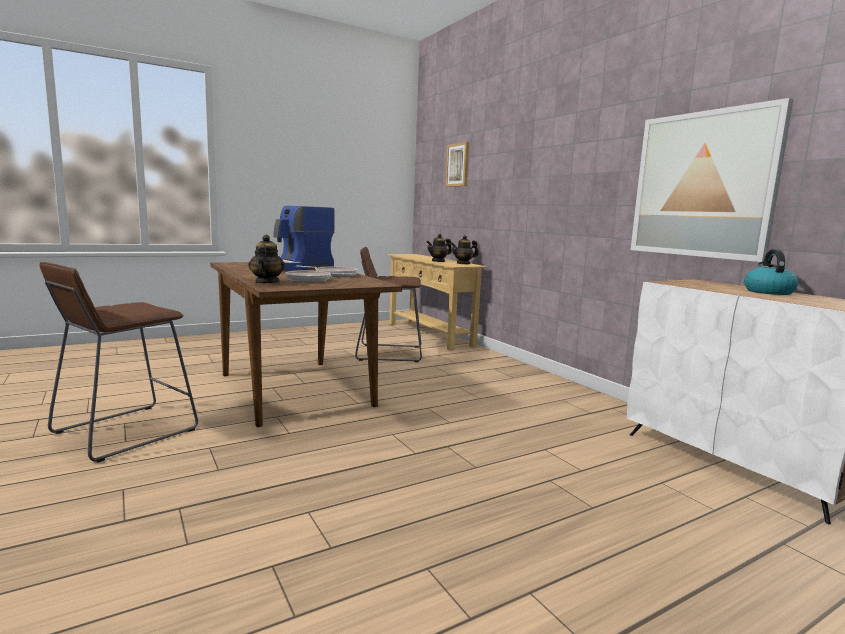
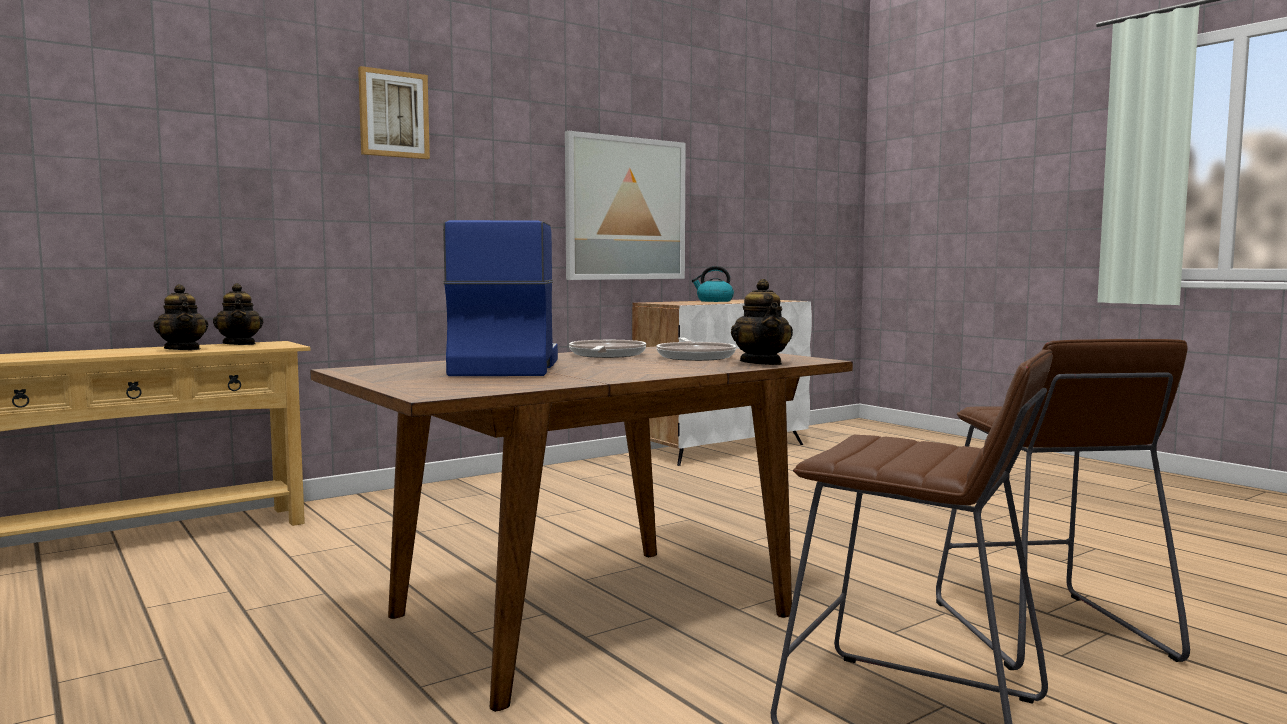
camera: 95 degrees left, 5 degrees down
teapot [248,235,285,284] -> teapot turned 90 degrees counterclockwise [731,279,793,365]
coffee machine [274,206,335,271] -> coffee machine turned 135 degrees counterclockwise [443,220,558,376]
brown stool [355,247,422,362] -> brown stool moved to [936,339,1190,670]
picture [445,142,469,187] -> picture moved to [358,66,430,159]

